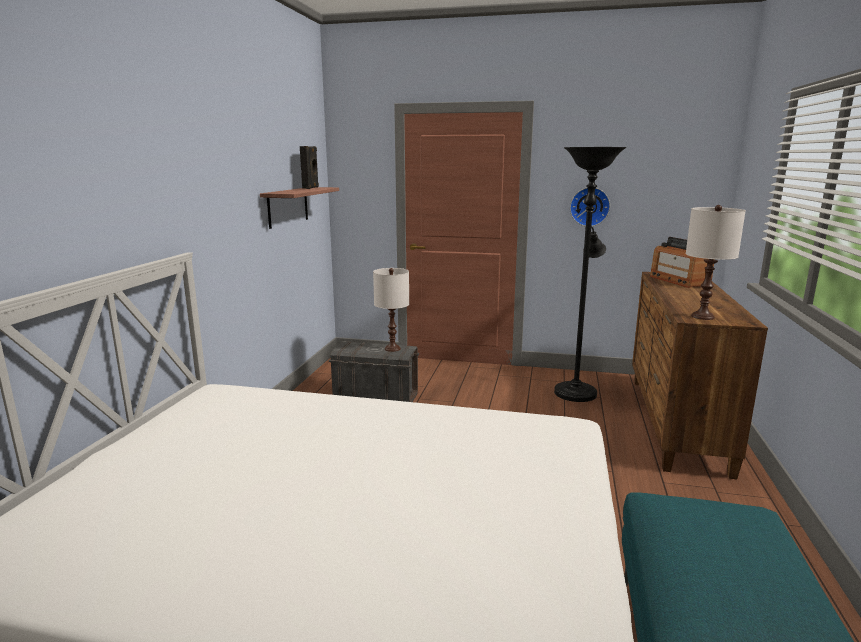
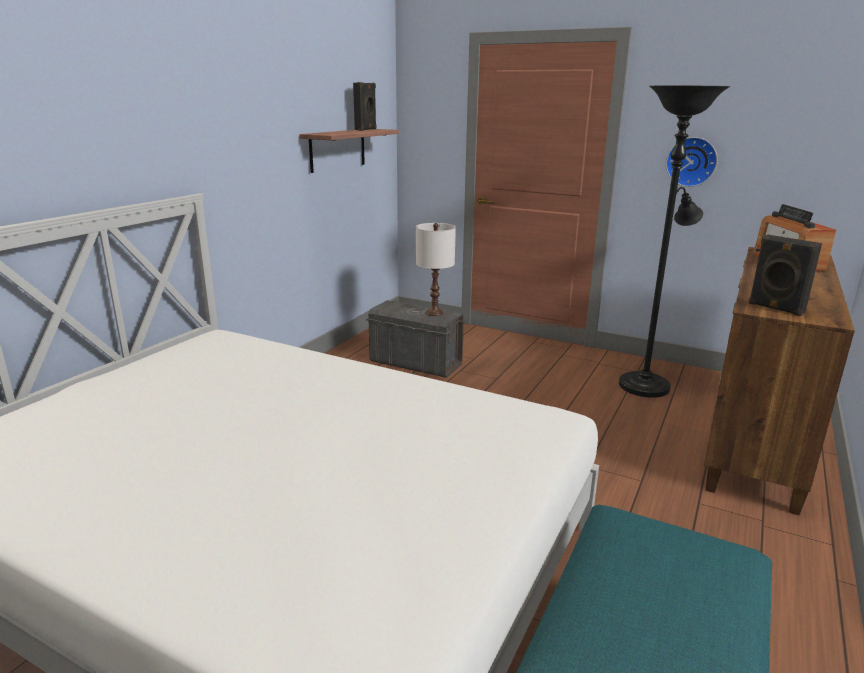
camera: 15 degrees right, 5 degrees up
white table lamp [686,205,746,320] -> black speaker [748,235,822,316]

